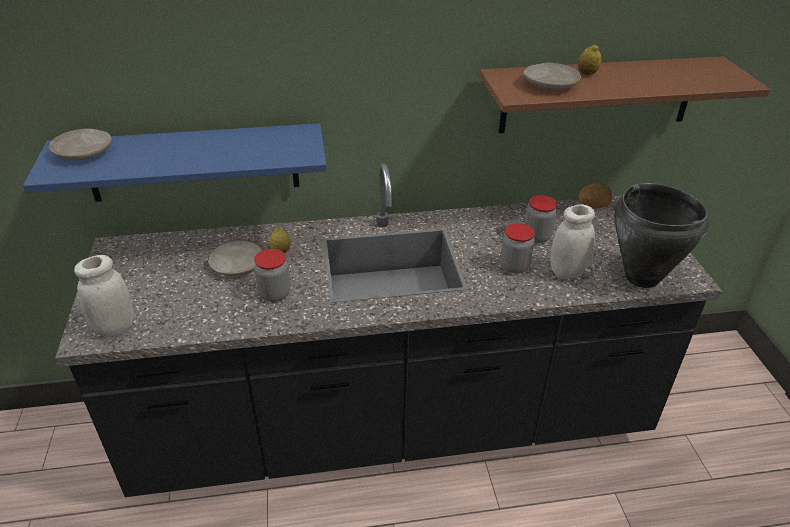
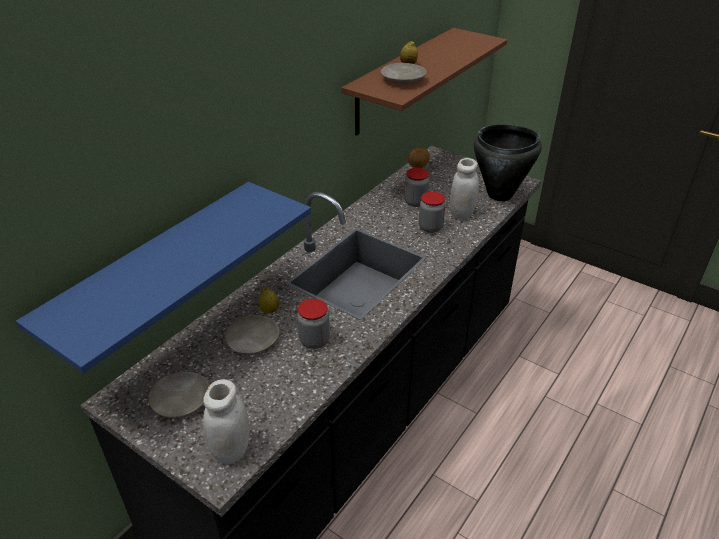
camera: 45 degrees left, 0 degrees up
beige plate [49,129,112,160] -> beige plate moved to [148,371,209,418]

